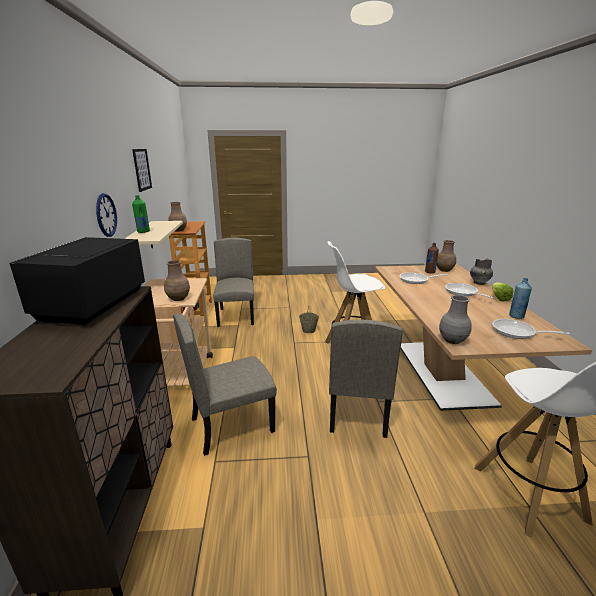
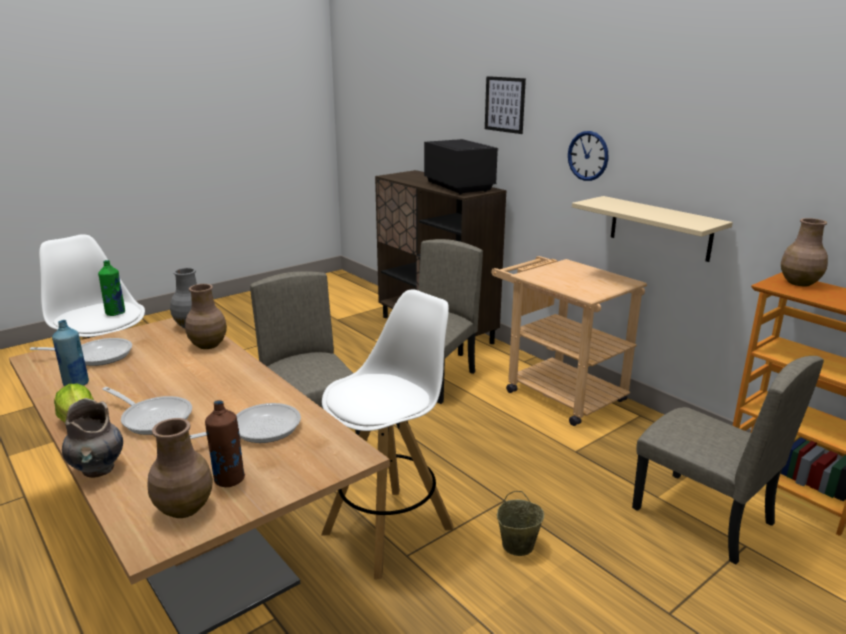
camera: 145 degrees right, 0 degrees up
picture [132,149,152,192] -> picture moved to [485,76,526,134]
green bottle [132,195,150,233] -> green bottle moved to [98,260,125,316]
brown vase [164,260,190,301] -> brown vase moved to [185,284,227,349]

